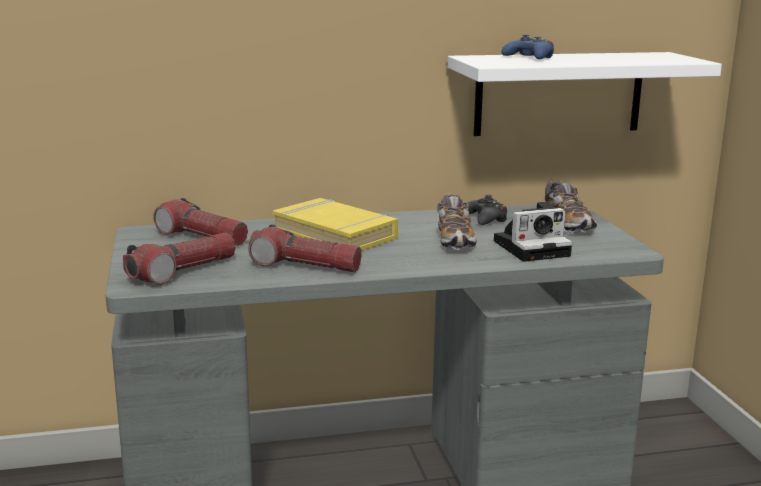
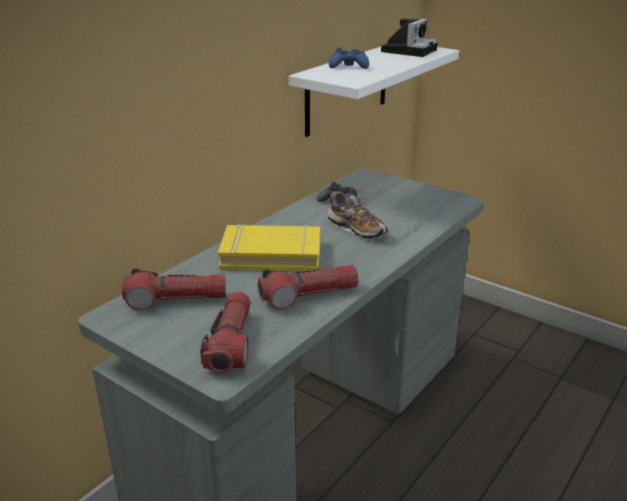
camera: 40 degrees left, 10 degrees up
camera [494,202,572,262] -> camera moved to [381,18,438,57]
shoe [543,181,597,233] -> none

